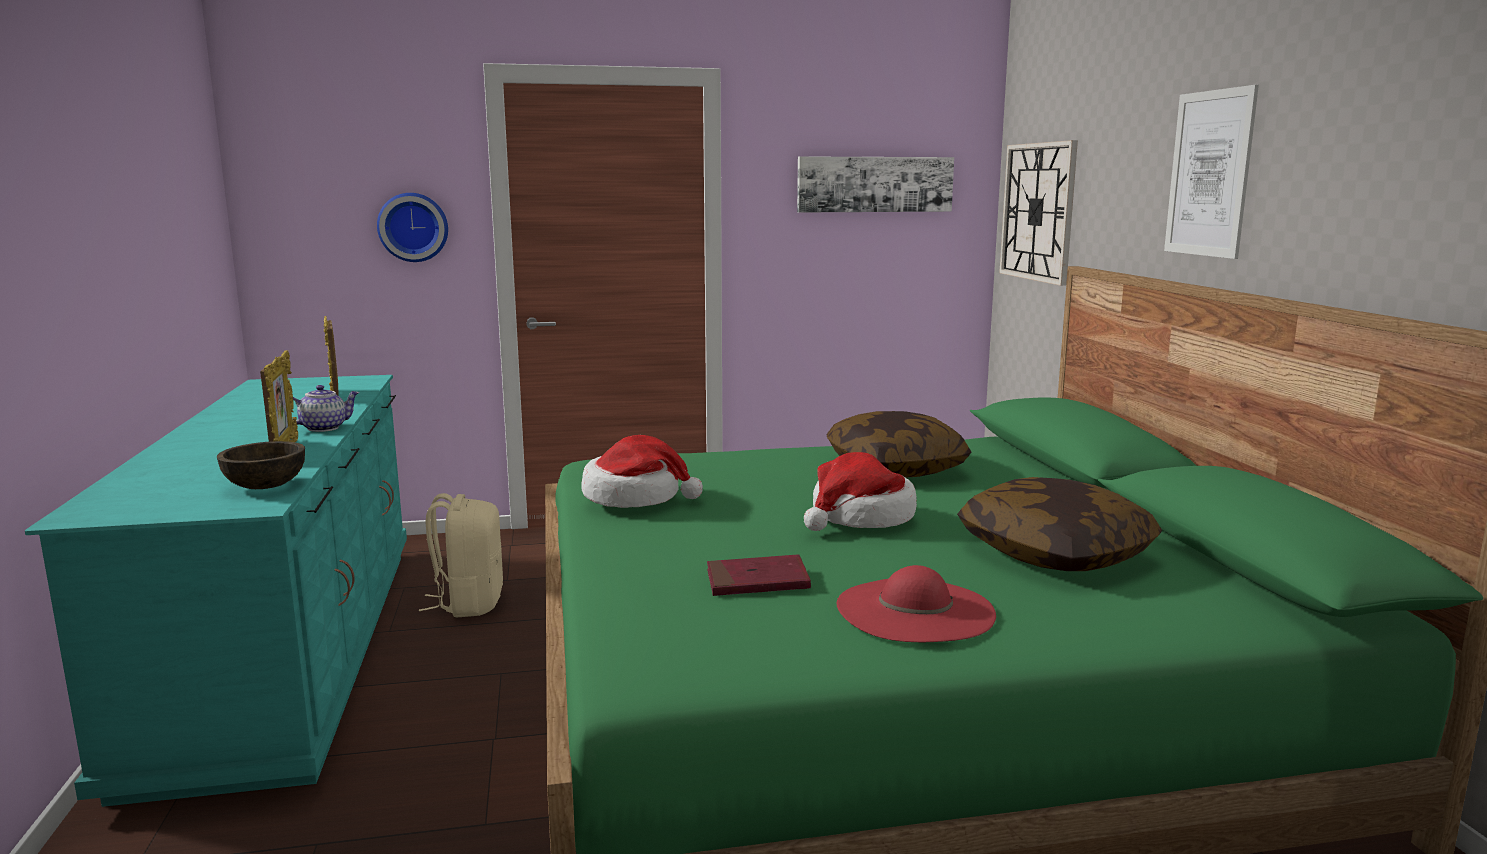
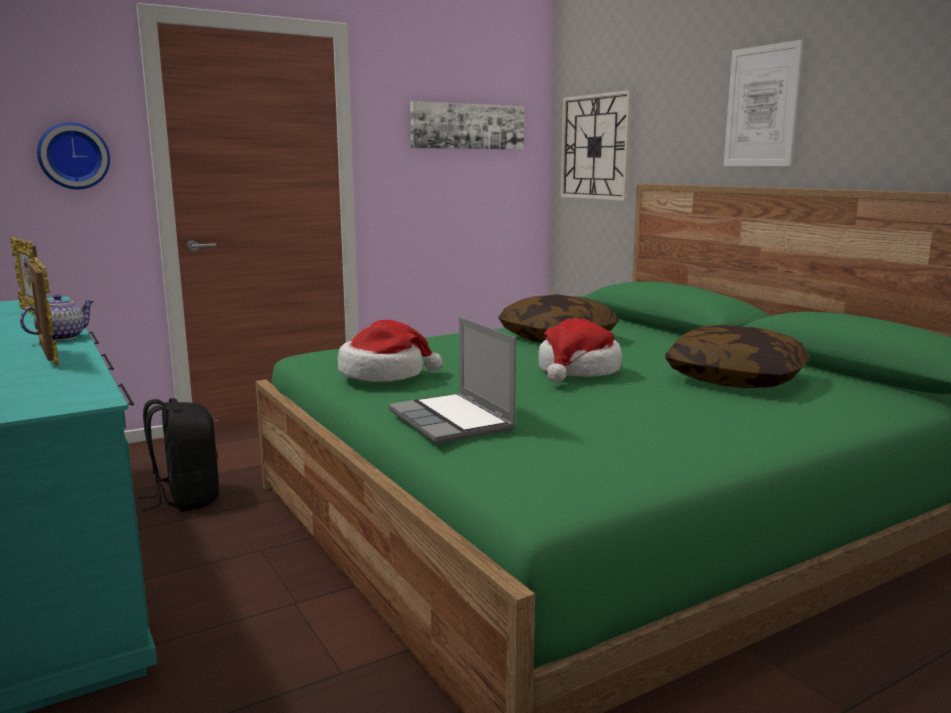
camera: 20 degrees left, 0 degrees up
brown bowl [217,441,305,489] -> none
beige backpack [419,493,503,617] -> black backpack [138,398,219,512]
red book [707,554,811,596] -> none
red hat [836,565,996,642] -> none
none -> laptop [388,317,516,444]

